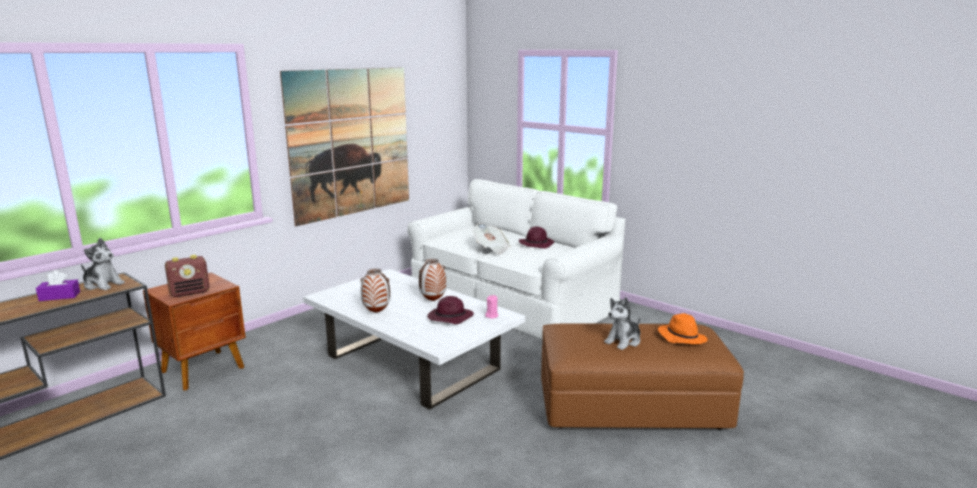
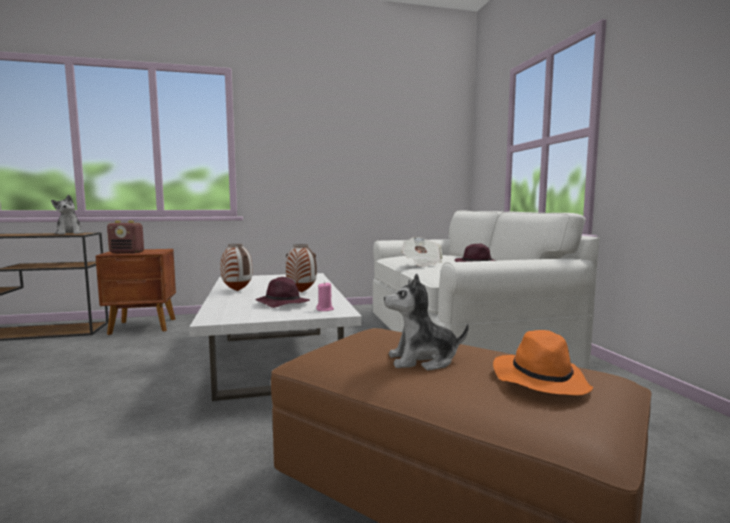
camera: 35 degrees right, 10 degrees down
purple tissue box [36,271,80,301] -> none
picture [280,67,409,226] -> none

